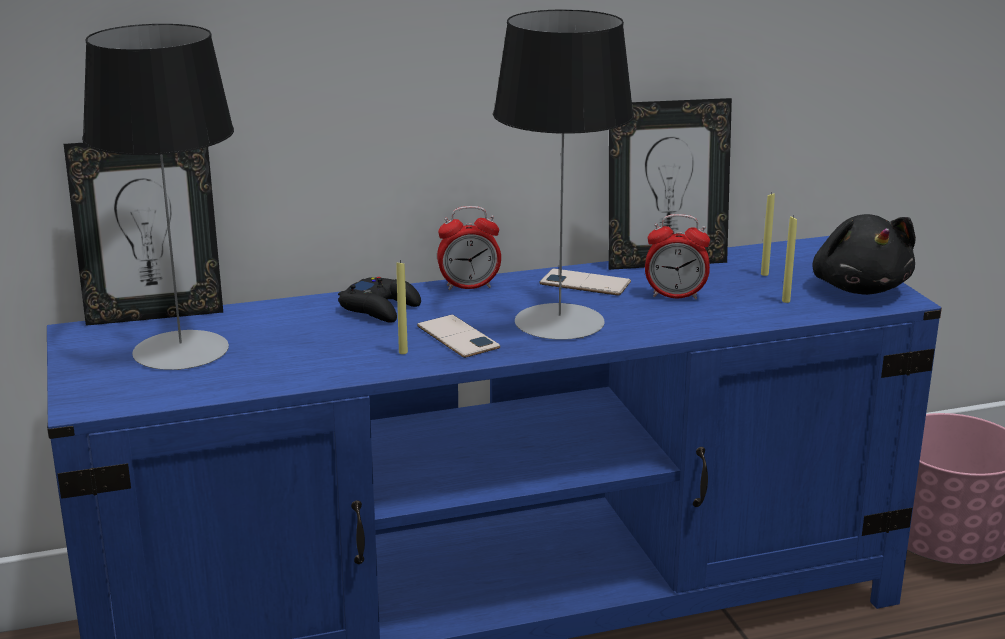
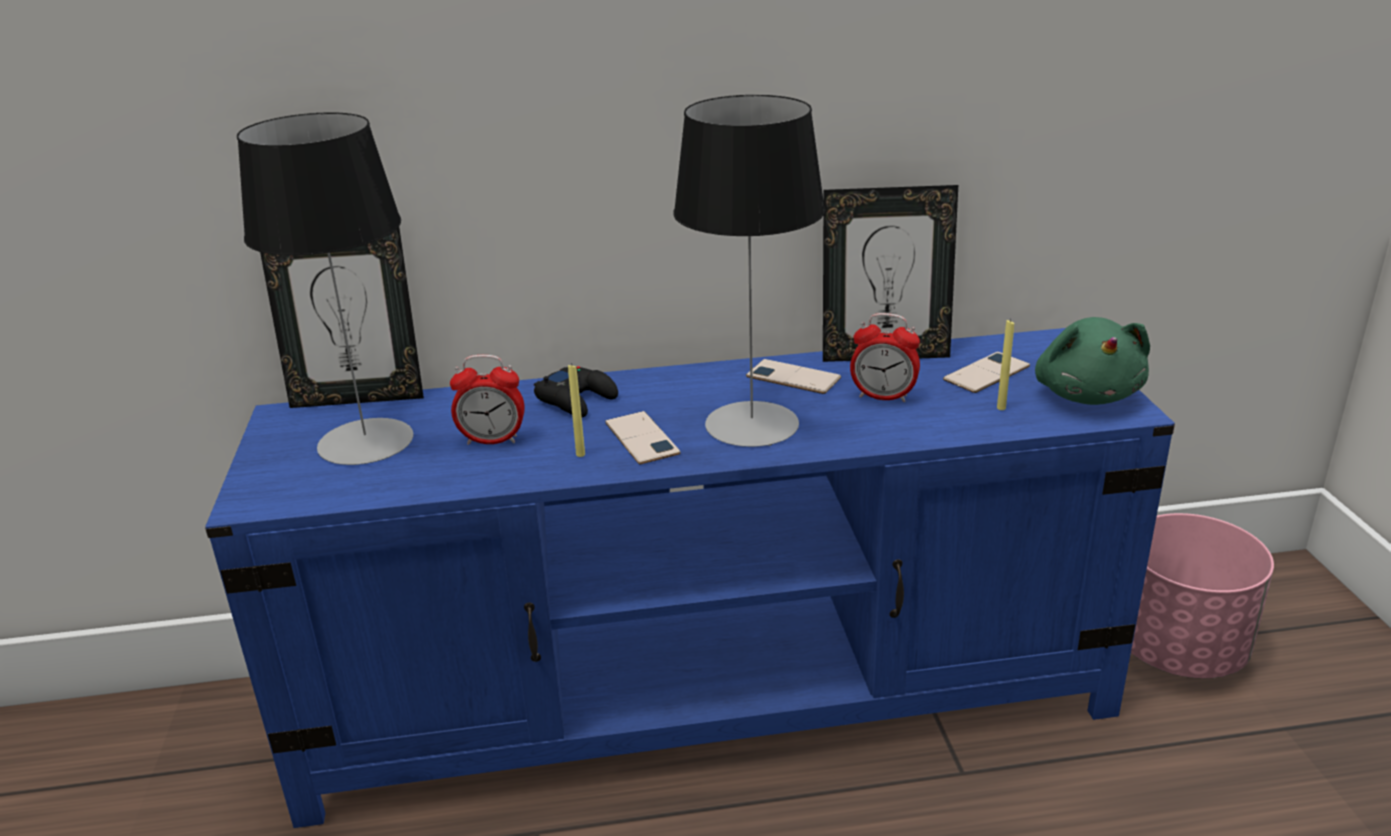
camera: 10 degrees right, 5 degrees up
alarm clock [437,206,501,290] -> alarm clock moved to [450,355,525,445]
yellow candle [761,192,775,276] -> phone [943,352,1030,393]
black plush toy [812,214,916,295] -> green plush toy [1035,317,1150,405]

